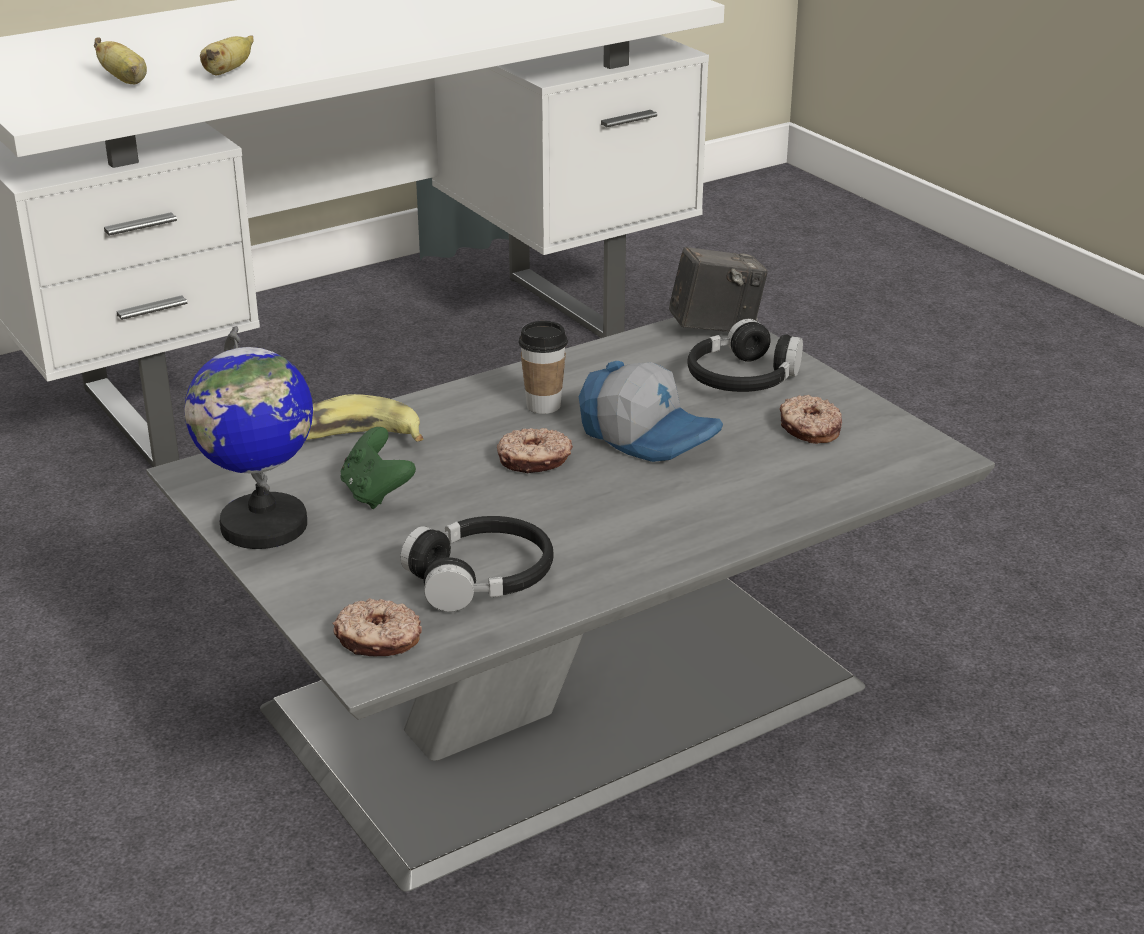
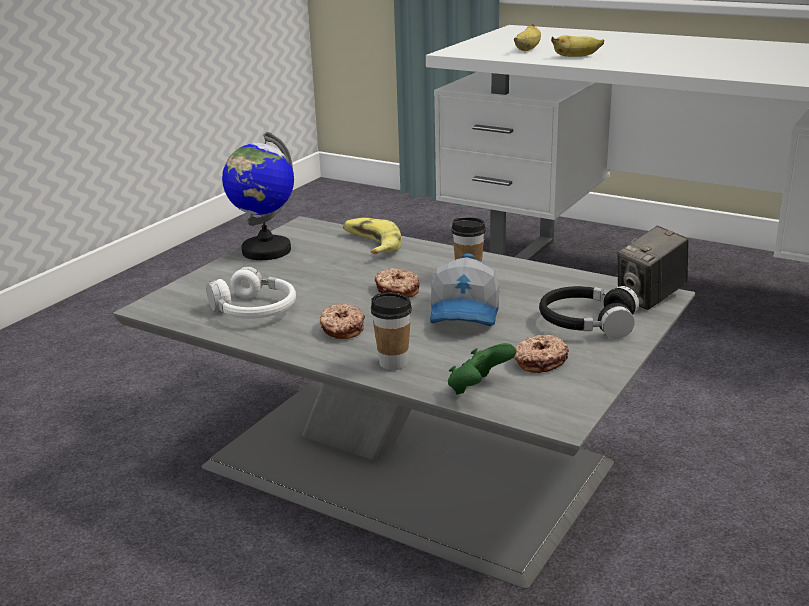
camera: 65 degrees right, 5 degrees down
donut [332,598,422,656] -> donut moved to [320,304,365,339]
green game controller [341,427,416,509] -> green game controller moved to [448,343,516,395]
black headphones [401,516,553,612] -> white headphones [206,266,296,319]
camera [669,246,768,332] -> camera turned 90 degrees clockwise [618,226,689,310]
none -> cup [371,293,412,370]

